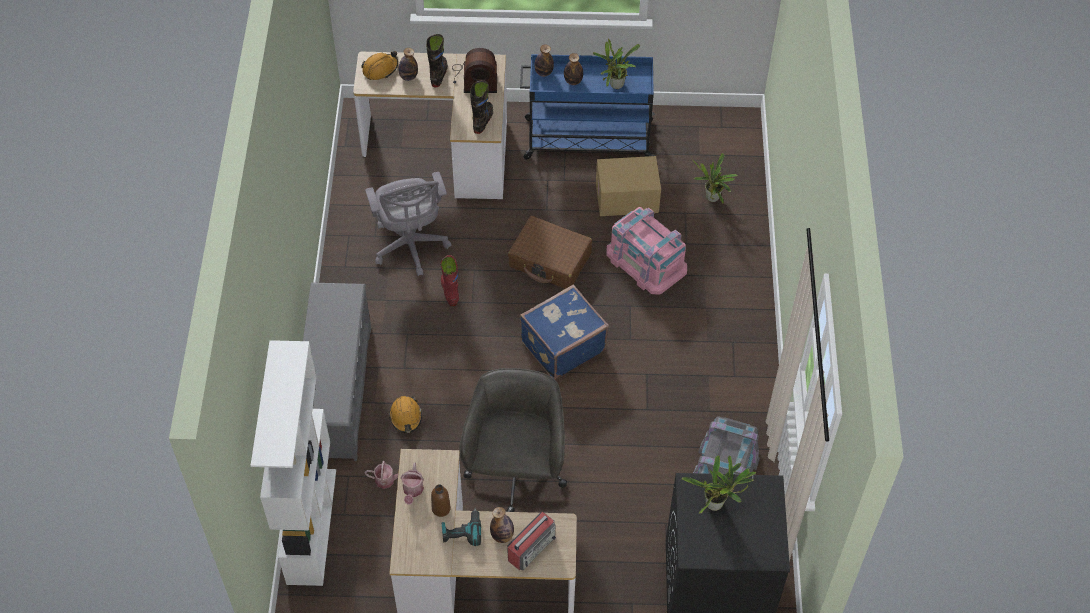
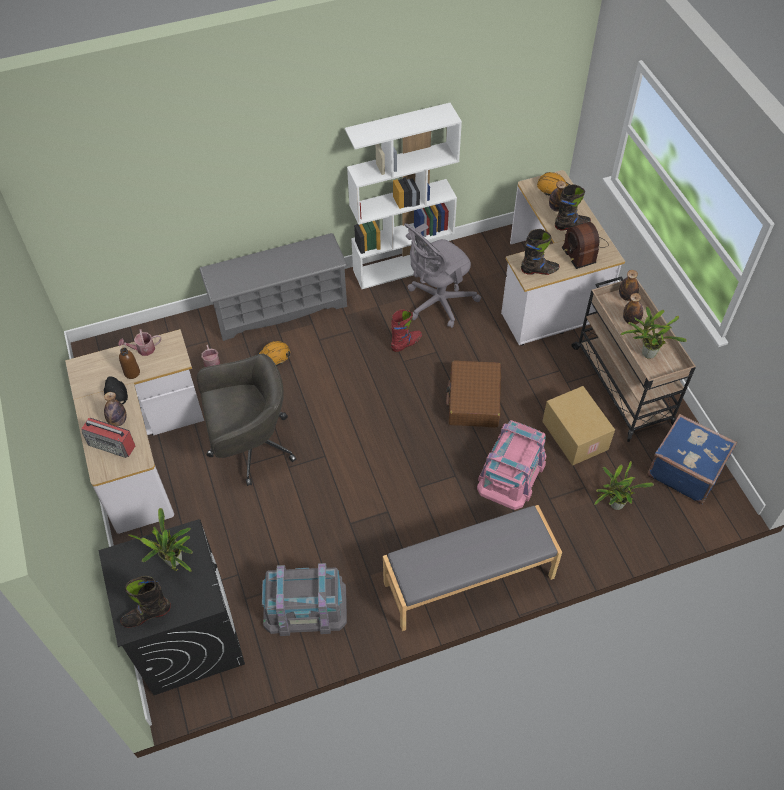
camera: 70 degrees right, 0 degrees up
white bookcase [251,340,336,586] -> white bookcase moved to [345,103,462,289]
power drill [442,508,481,546] -> black cap [104,376,128,404]
blue cart [520,54,655,160] -> beige cart [571,277,696,442]
blue suitcase [520,284,609,380] -> blue suitcase moved to [647,414,737,504]
none -> black boot [121,576,171,628]
none -> grey bench [383,505,562,631]

